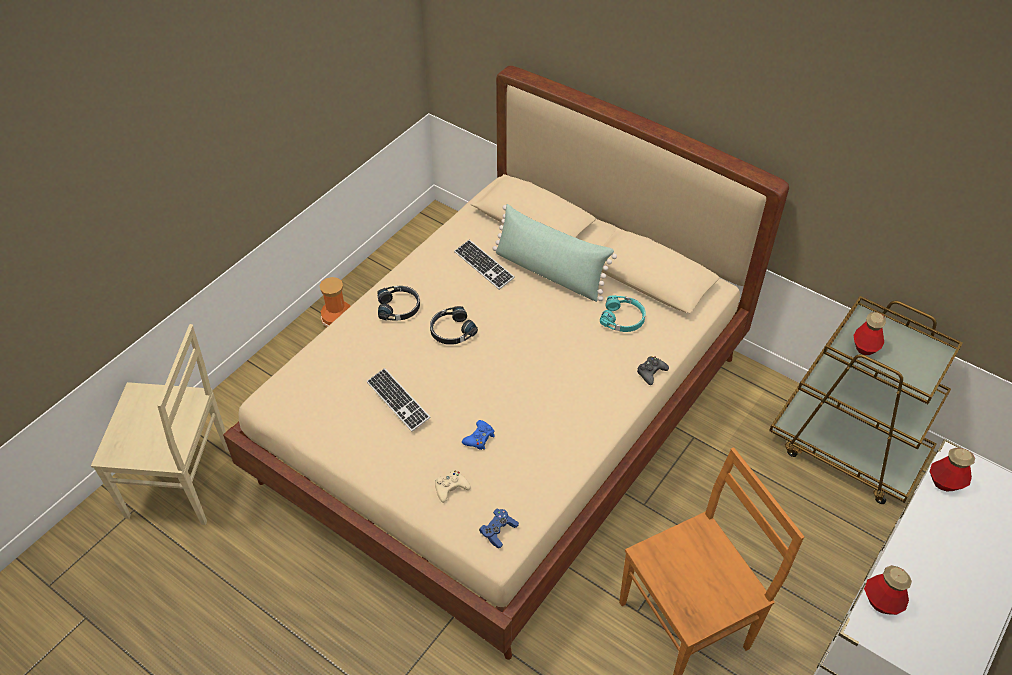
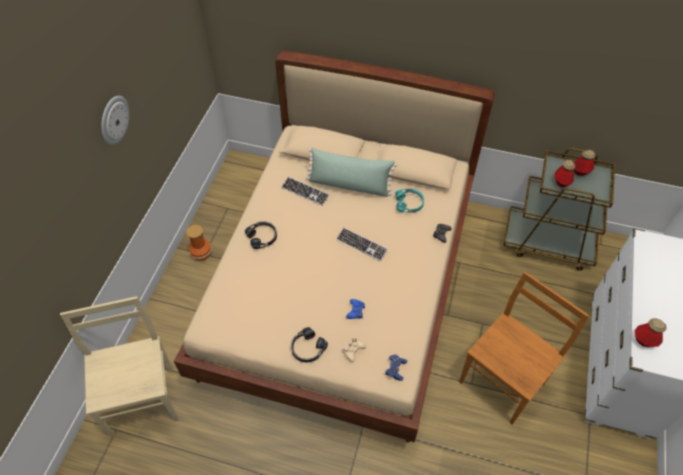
camera: 20 degrees left, 5 degrees up
beige chair [91,324,229,525] -> beige chair turned 90 degrees counterclockwise [60,296,179,437]
keyboard [367,368,431,432] -> keyboard moved to [336,228,388,261]
black headphones [430,306,478,345] -> black headphones moved to [291,327,328,362]
bottle [930,448,975,492] -> bottle moved to [574,150,596,176]
none -> wall clock [101,96,130,145]

